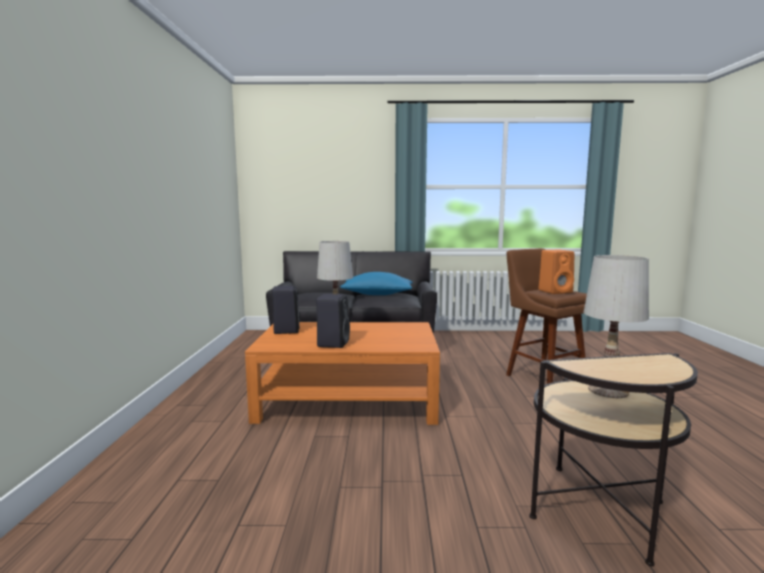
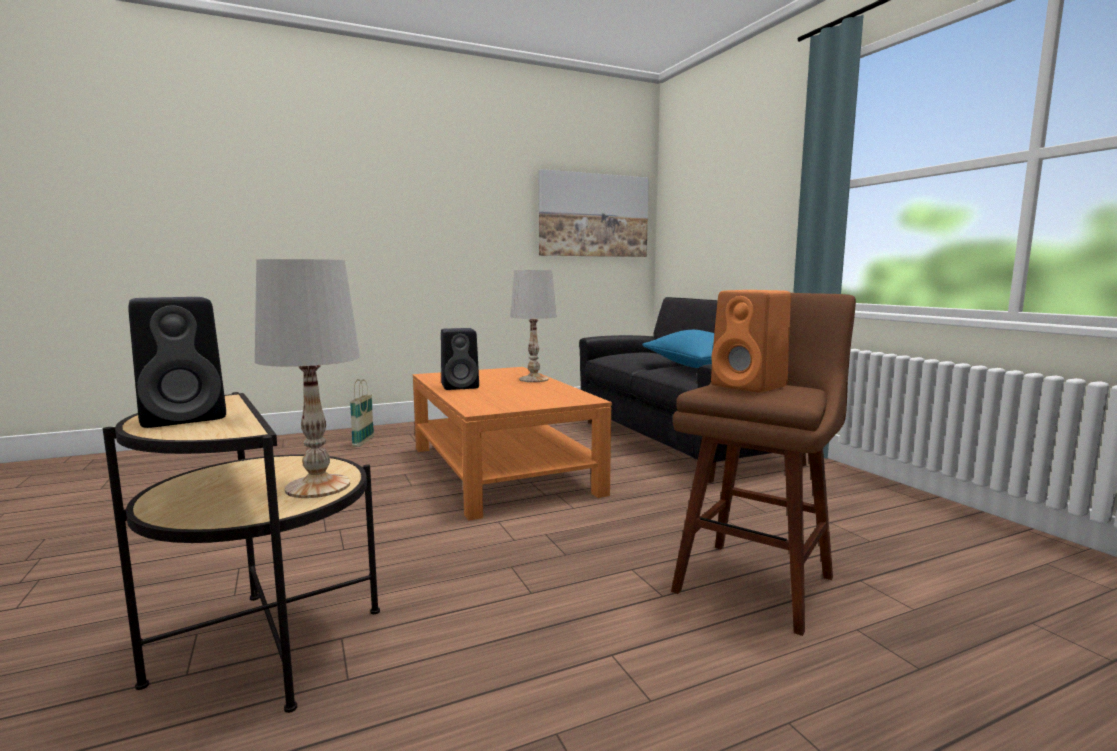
camera: 65 degrees right, 0 degrees up
black speaker [272,286,300,334] -> black speaker moved to [128,297,226,428]
none -> basket [350,379,374,447]
none -> picture [539,169,649,257]

